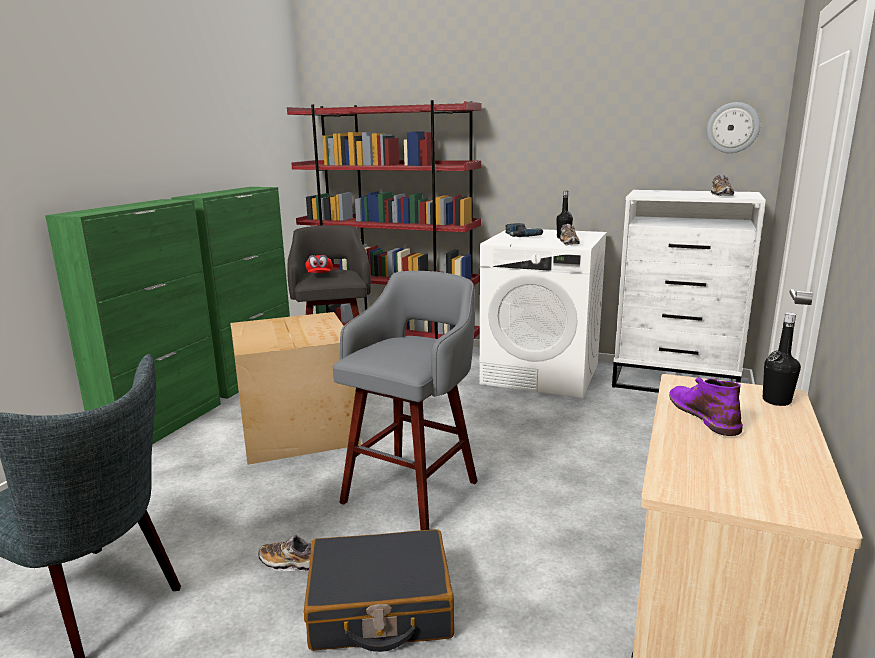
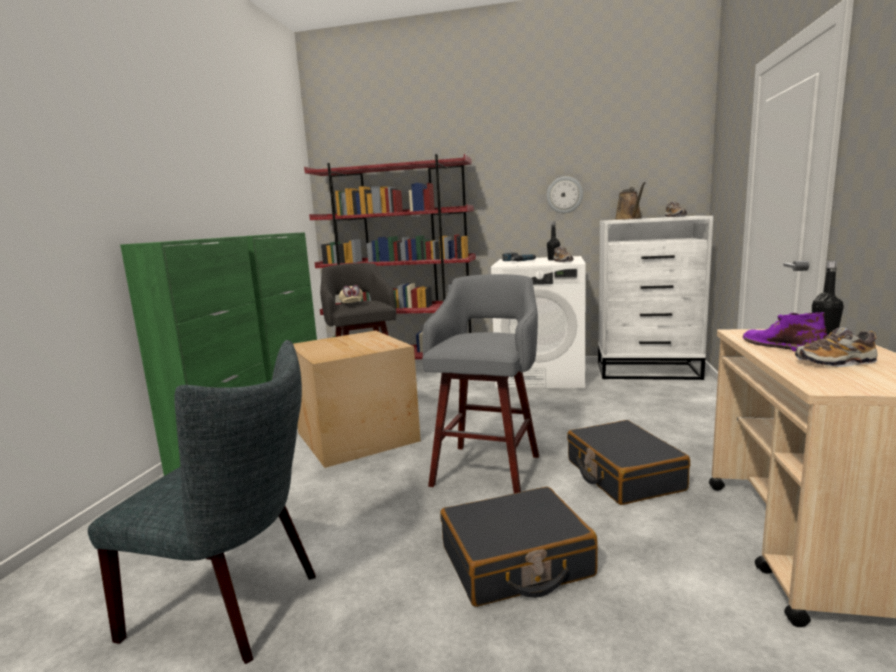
camera: 10 degrees left, 5 degrees down
shoe [259,535,312,572] -> shoe moved to [795,327,877,367]
red cap [305,255,333,273] -> beige cap [339,285,363,303]
wall clock [707,102,760,153] -> wall clock moved to [547,176,583,213]
none -> black suitcase [567,420,690,505]
none -> brown watering can [615,182,645,220]

